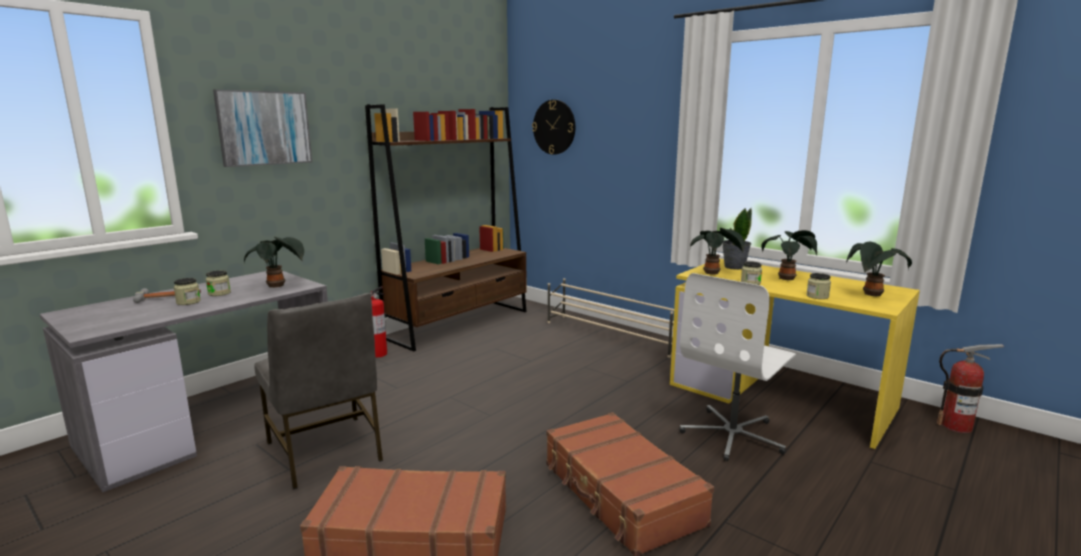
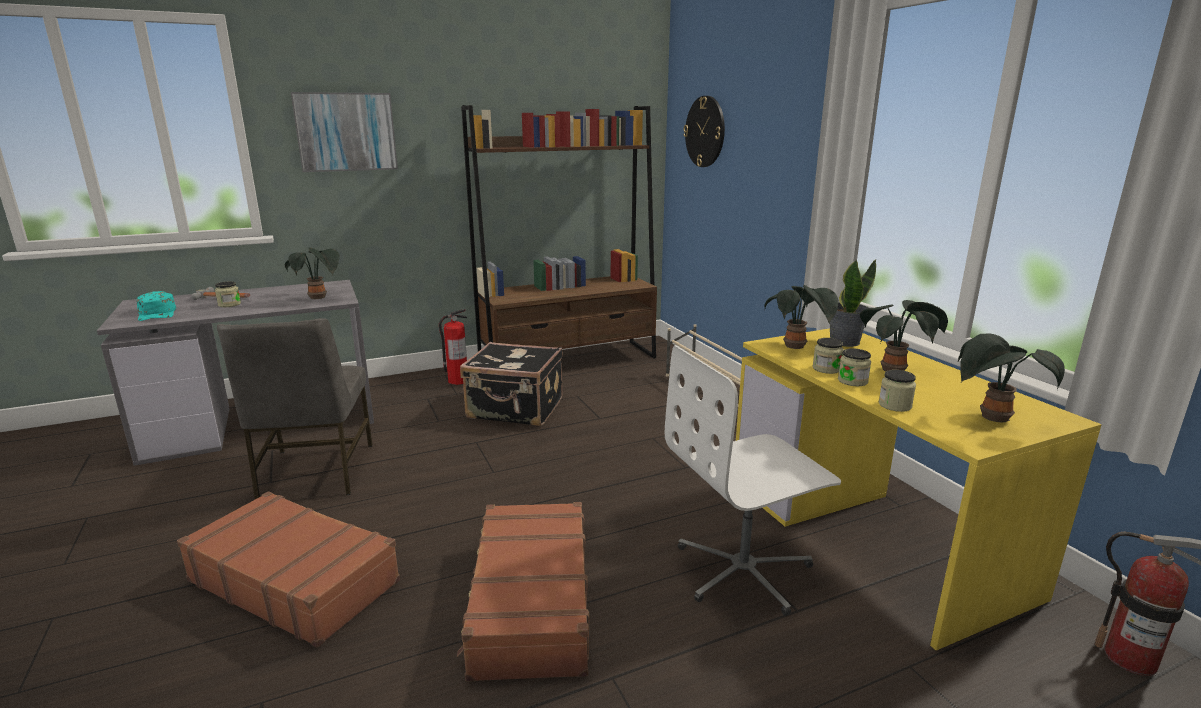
camera: 25 degrees right, 5 degrees up
jar [206,270,231,296] -> jar moved to [838,348,871,386]
none -> turquoise cap [136,291,176,321]
none -> black suitcase [460,342,563,426]

